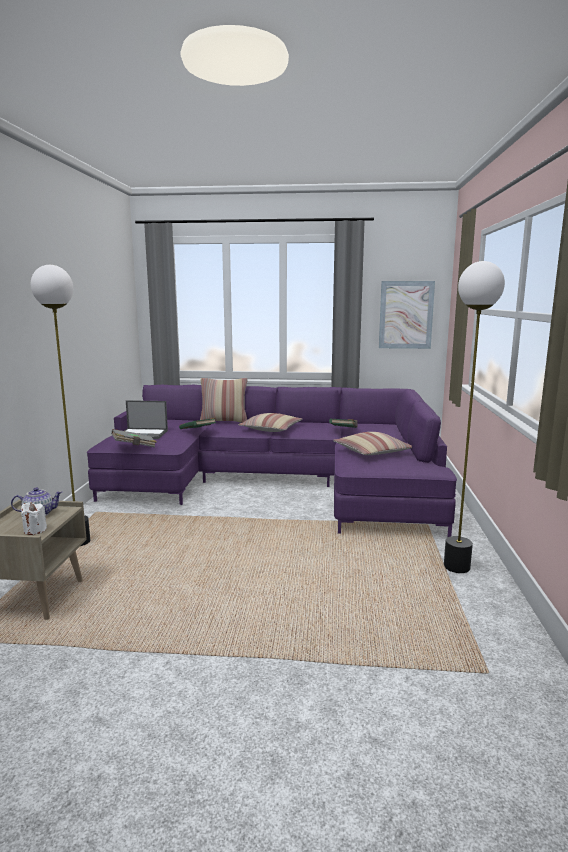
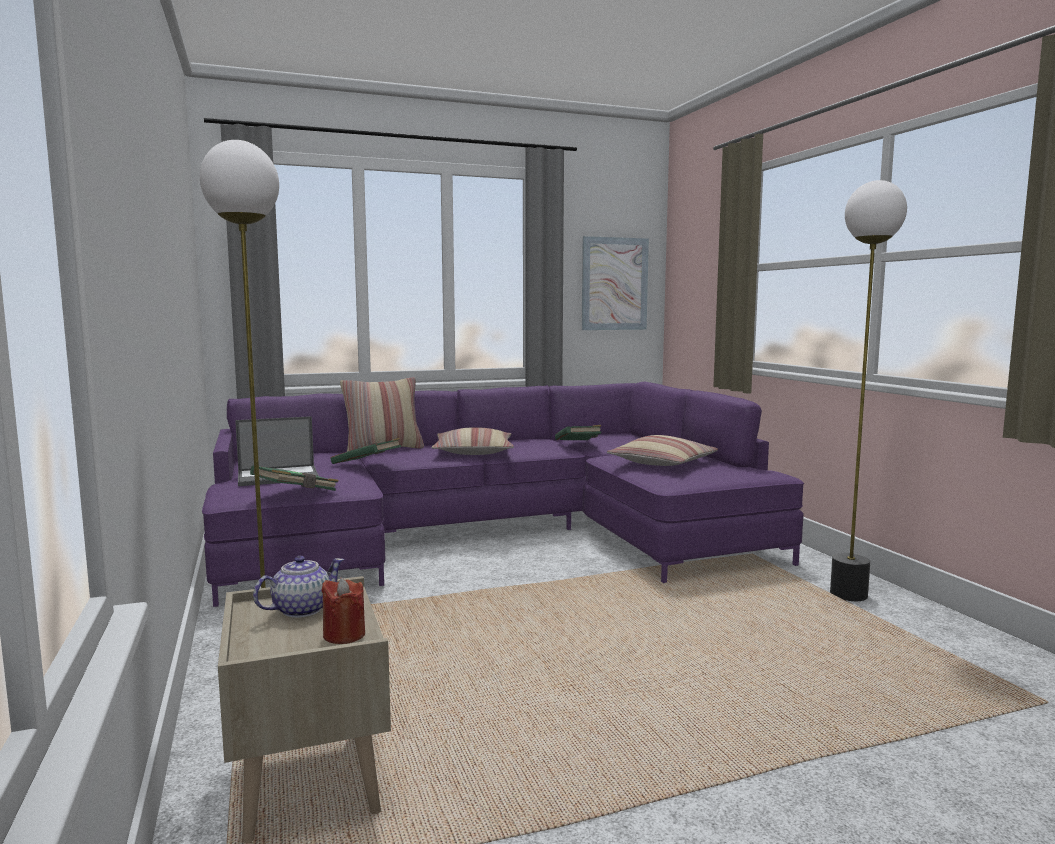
camera: 25 degrees left, 5 degrees down
white candle [21,502,47,535] -> red candle [321,578,365,644]
grey book [111,429,157,448] -> green book [250,465,338,491]

